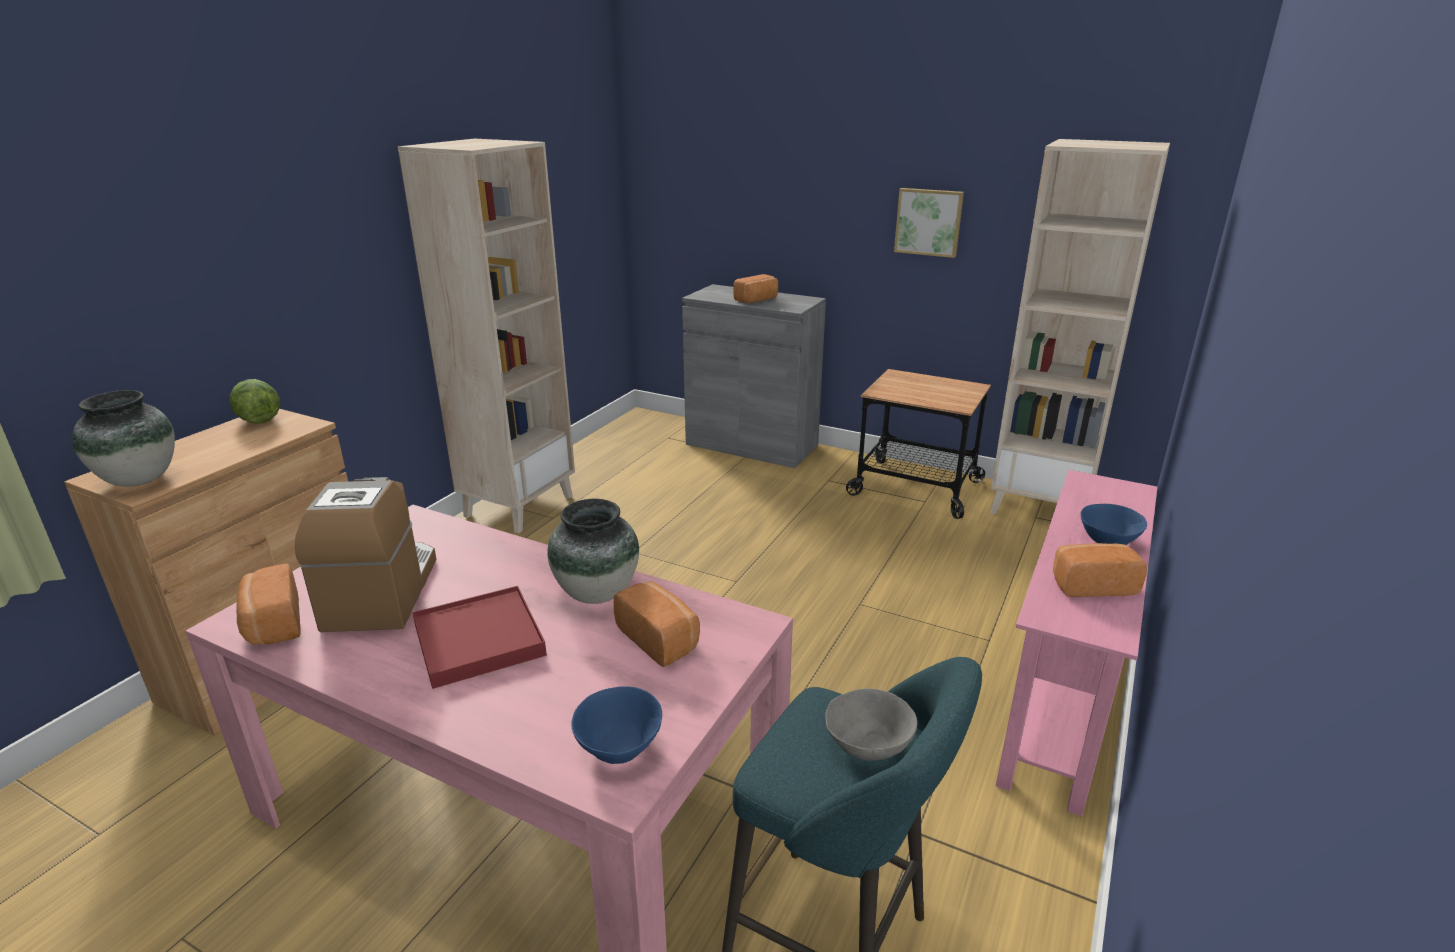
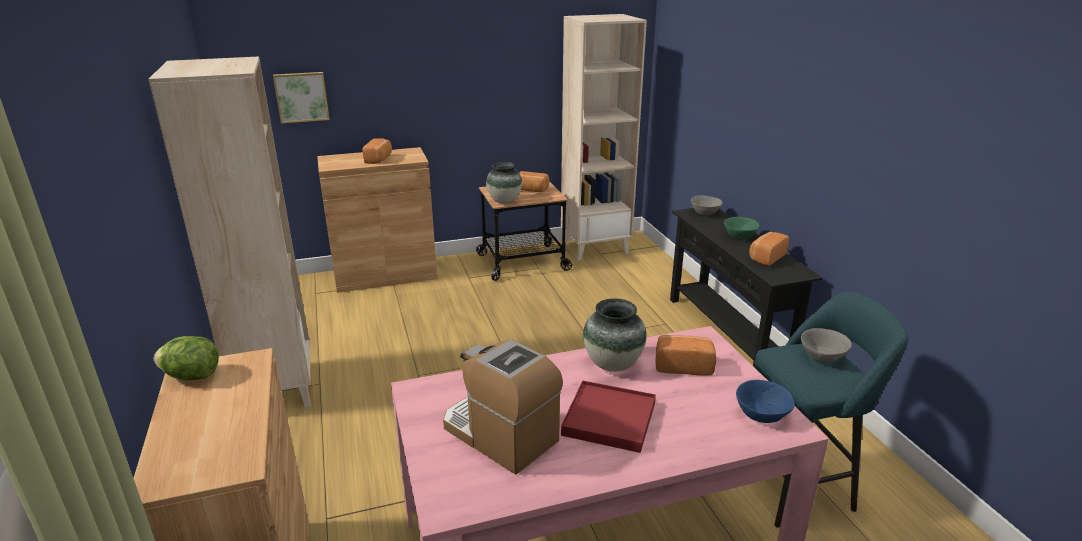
camera: 45 degrees left, 0 degrees up
vase [72,390,175,486] -> vase moved to [486,162,522,204]
bread [236,564,301,645] -> bread moved to [519,171,549,192]
grey cabinet [682,284,826,468] -> brown cabinet [317,147,437,293]
picture [894,188,964,258] -> picture moved to [273,72,330,123]
pink console table [996,470,1157,817] -> black console table [670,208,823,367]
blue bowl [1081,504,1147,545] -> green bowl [724,217,759,239]
none -> grey bowl [691,195,723,216]

